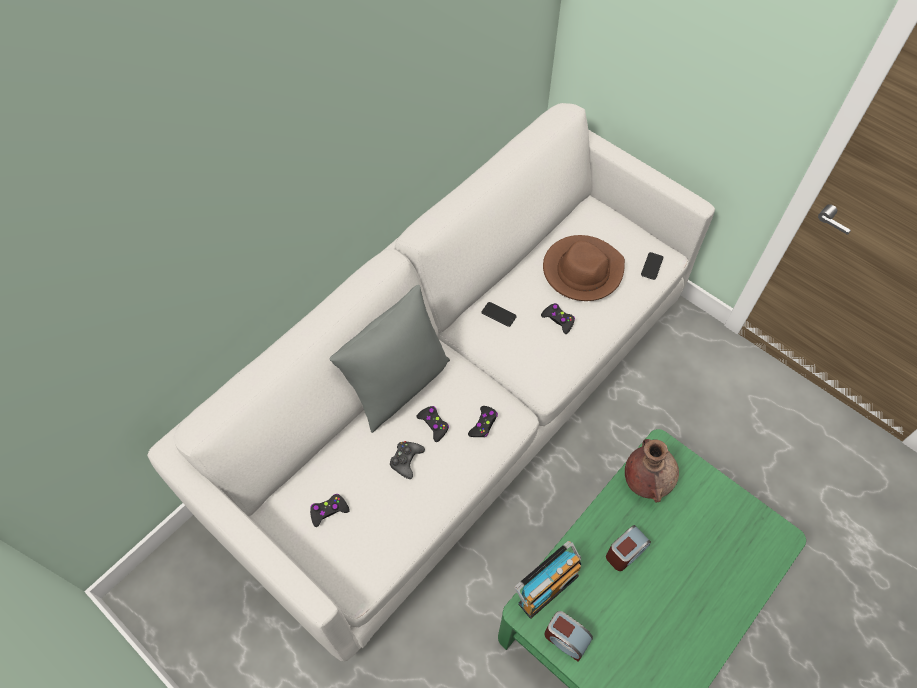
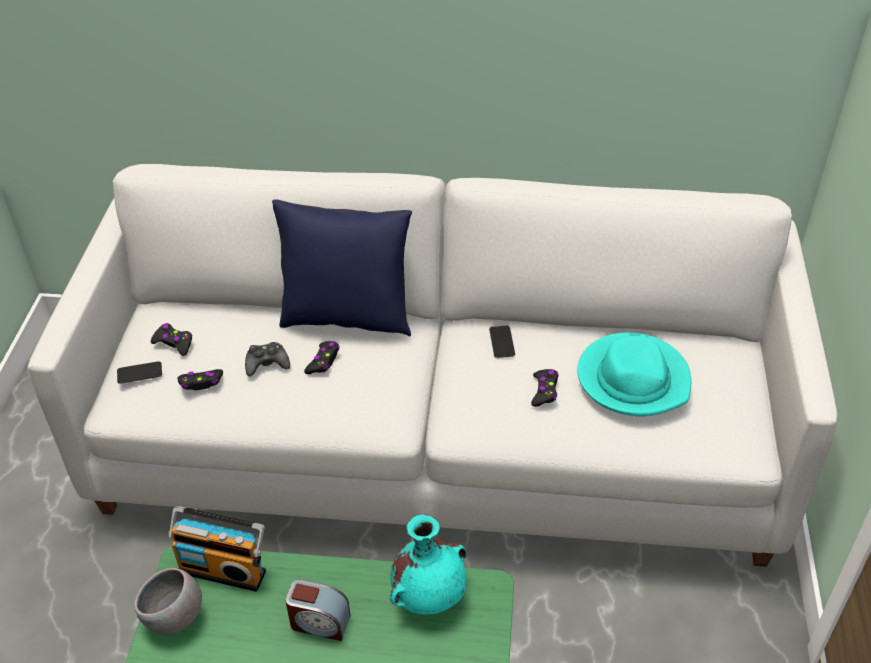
camera: 55 degrees right, 15 degrees down
grey pillow [329,285,450,433] -> blue pillow [272,199,412,337]
black game controller [468,406,498,437] -> black game controller moved to [178,369,223,390]
brown hat [543,235,625,301] -> turquoise hat [577,332,691,416]
alarm clock [545,611,593,662] -> grey bowl [135,568,202,634]
brown vase [625,439,679,502] -> turquoise vase [390,514,467,615]
phone [641,252,663,280] -> phone moved to [117,361,162,384]

